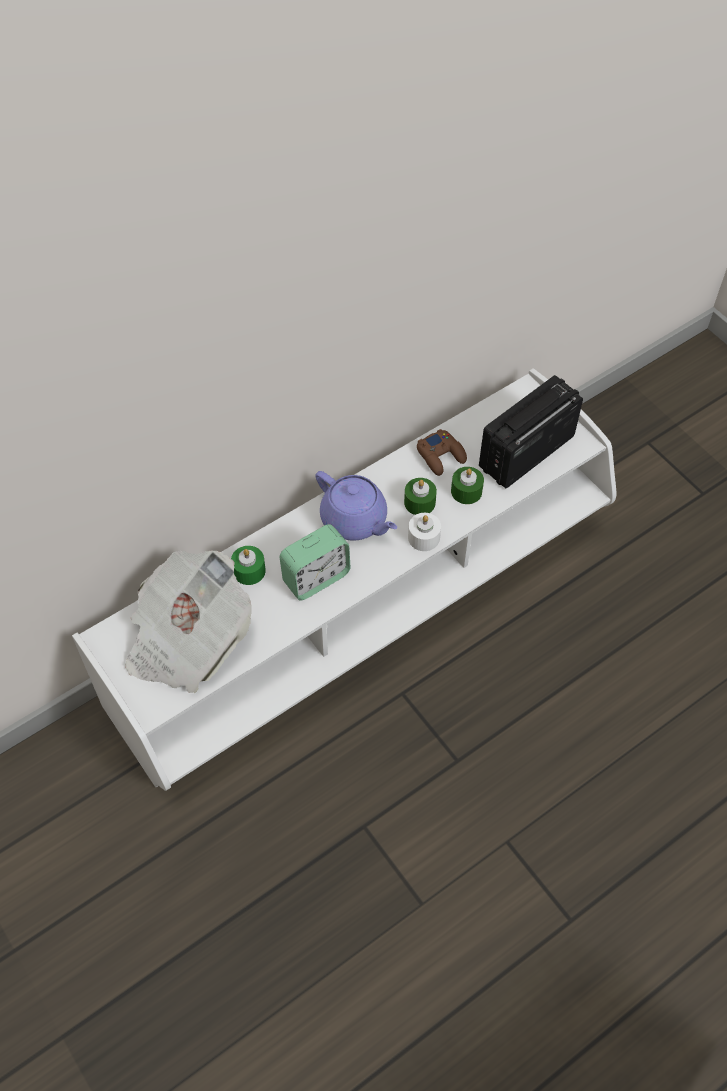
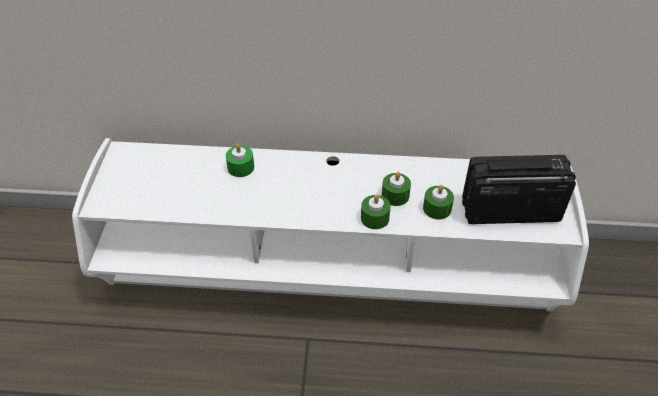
camera: 40 degrees right, 10 degrees down
newspaper [125,550,252,693] -> none
alarm clock [279,524,350,600] -> none
purple teapot [316,471,397,541] -> none
white candle [408,513,441,551] -> green candle [361,194,391,229]
brown game controller [417,429,467,476] -> none

